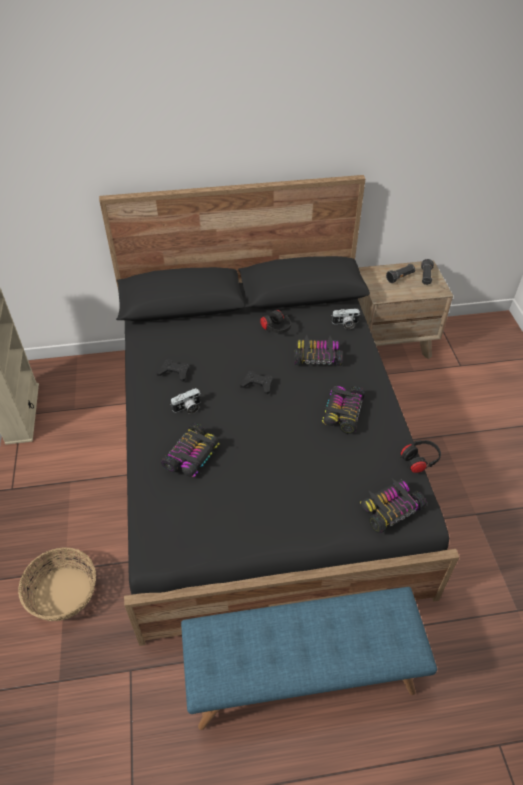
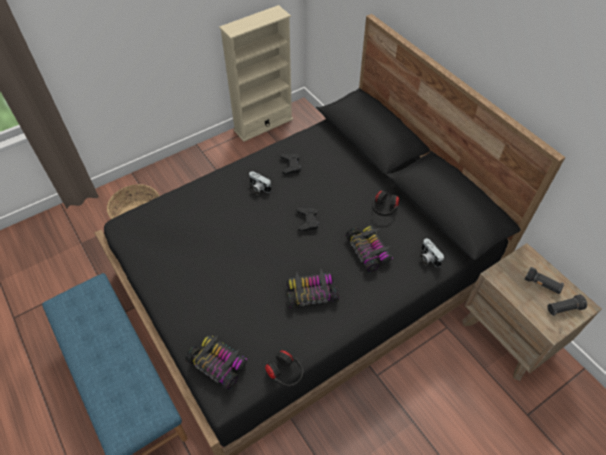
camera: 65 degrees right, 5 degrees up
toy car [161,423,220,477] -> none

